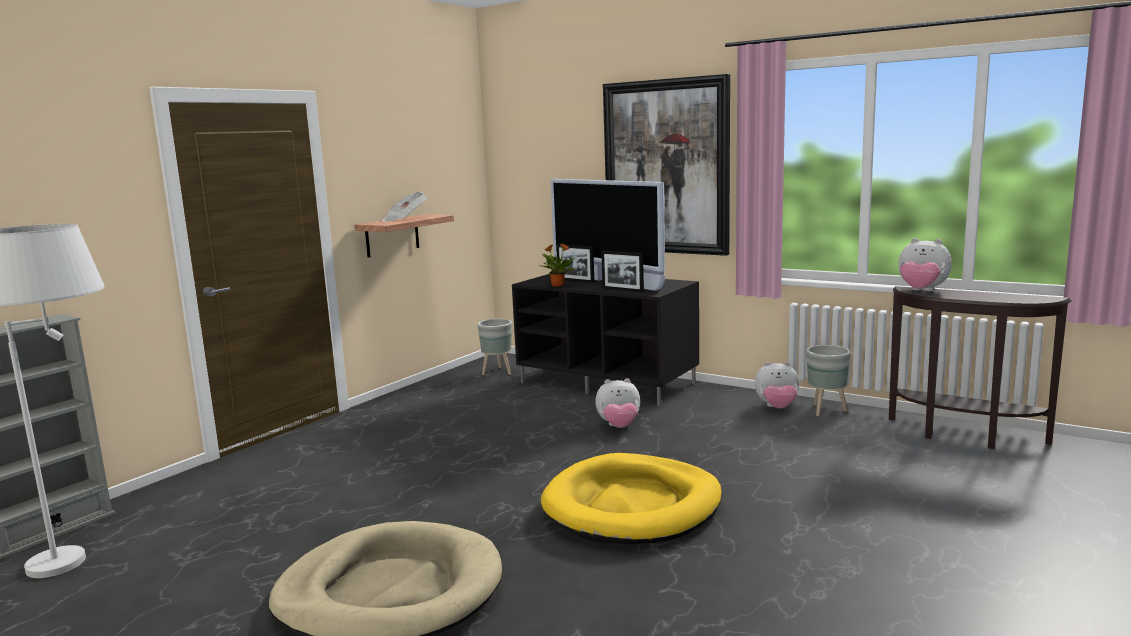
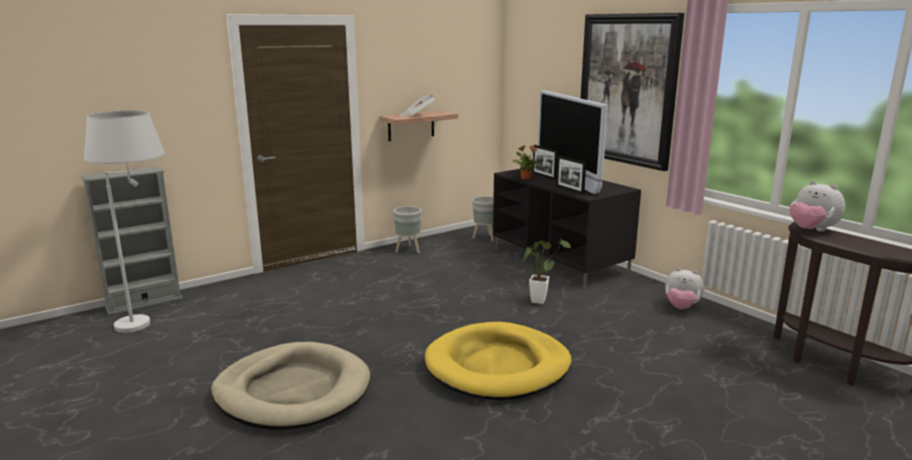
camera: 20 degrees right, 5 degrees up
plush toy [595,378,640,428] -> potted plant [523,238,571,304]
grey planter [806,345,851,416] -> grey planter moved to [393,206,422,253]

